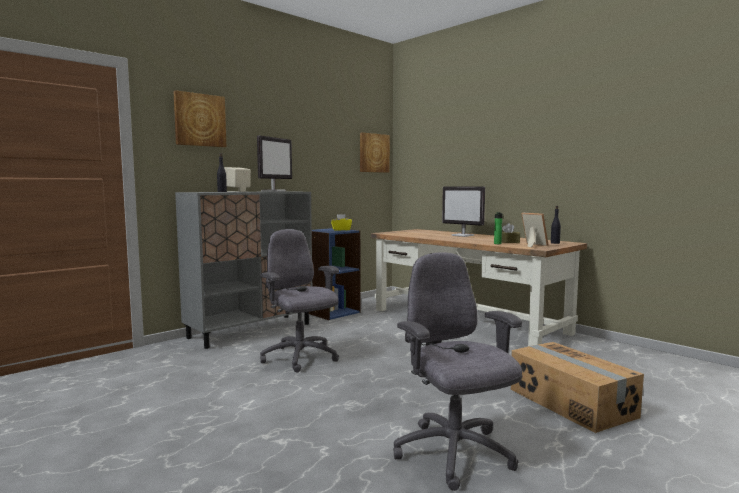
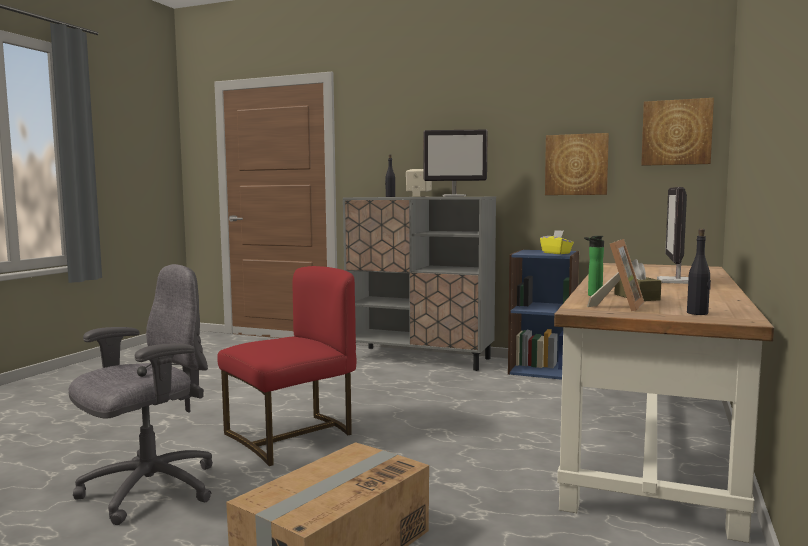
camera: 65 degrees right, 0 degrees up
picture [173,90,226,147] -> picture moved to [545,133,609,195]
grey office chair [260,229,339,372] -> none
none -> red chair [217,266,356,466]

